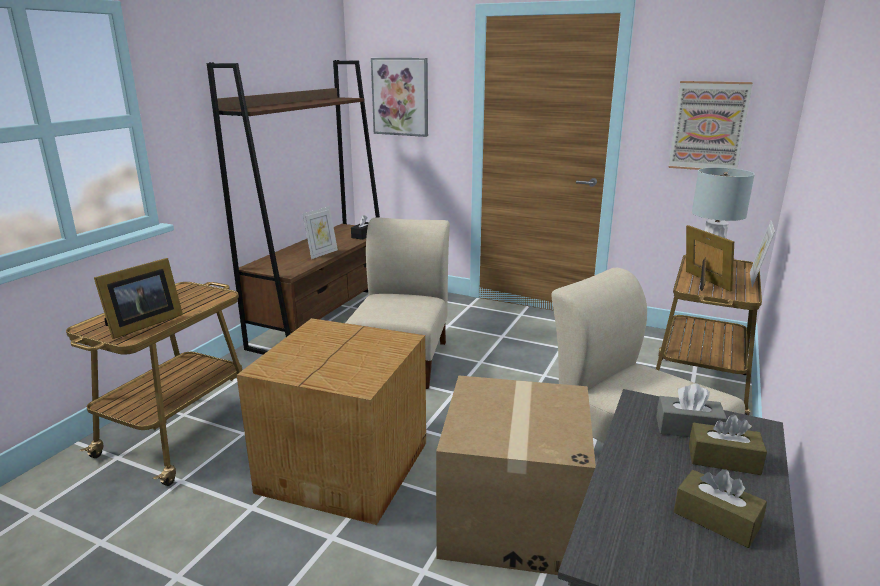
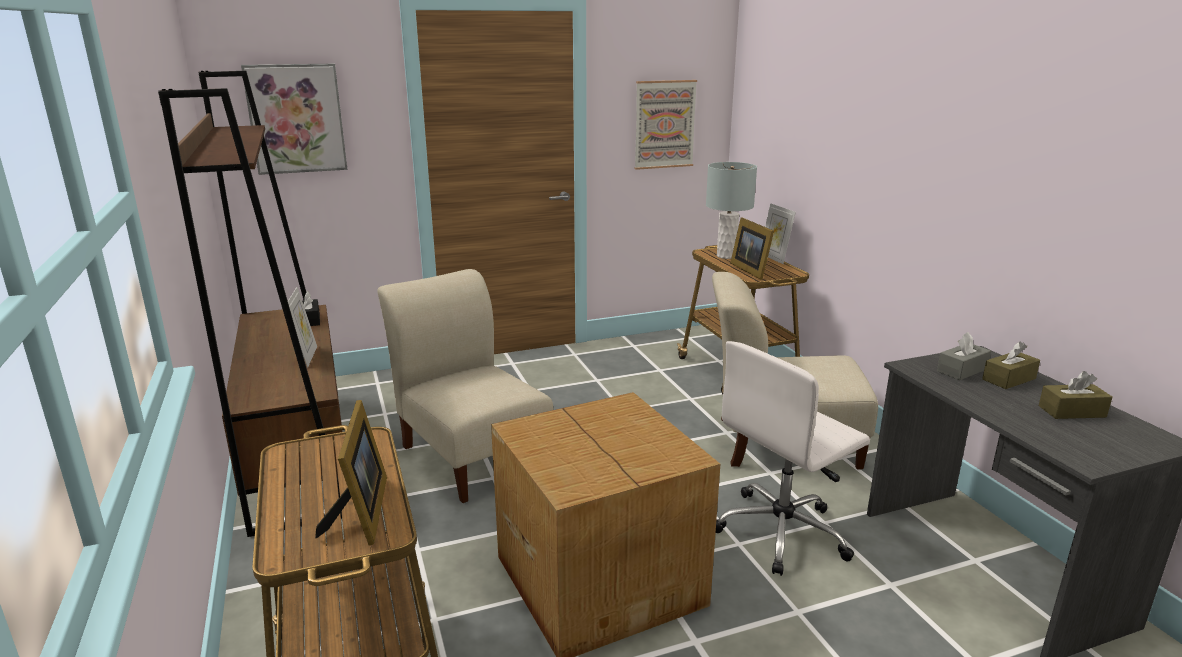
camera: 45 degrees left, 0 degrees up
cardboard box [436,375,596,575] -> white office chair [716,341,870,576]
picture frame [686,225,734,292] -> picture frame turned 135 degrees counterclockwise [730,217,774,280]

